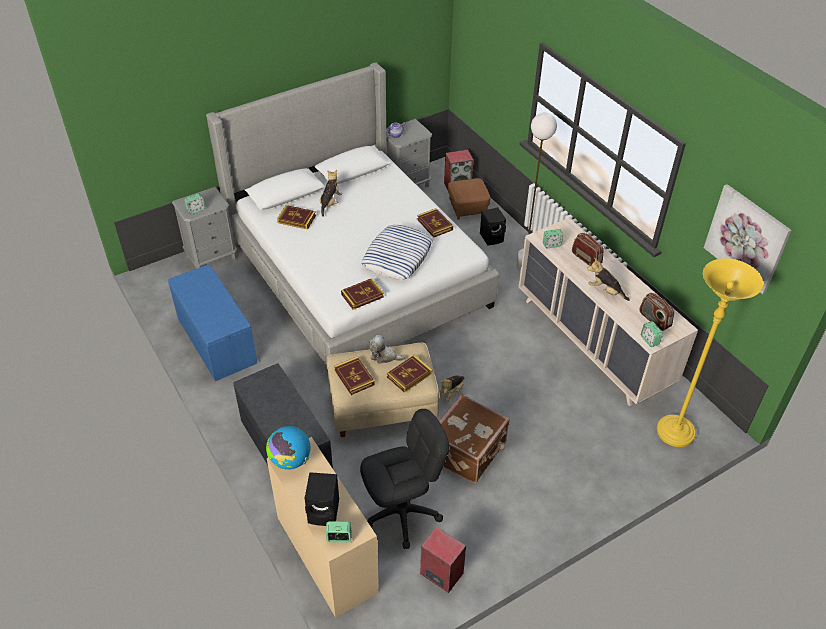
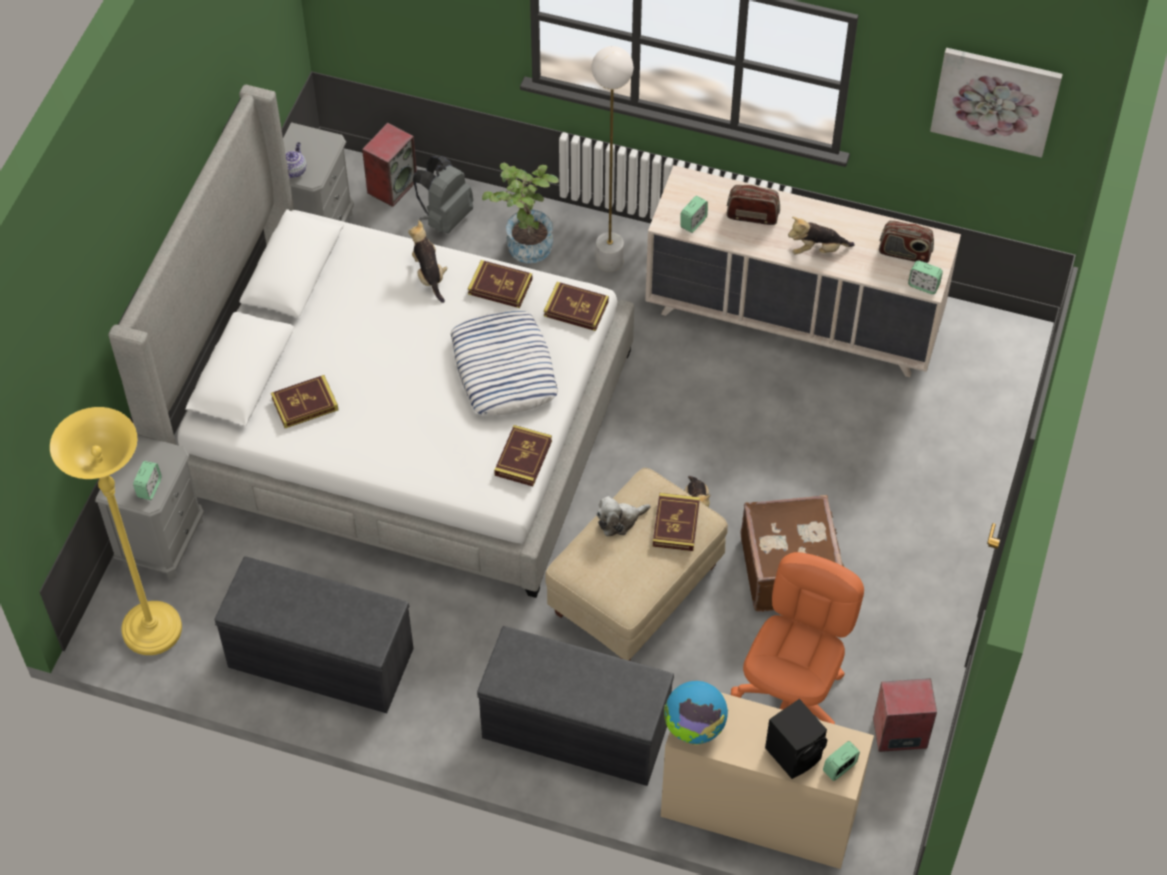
camera: 40 degrees left, 10 degrees up
blue bench [168,264,257,381] -> grey bench [215,556,414,713]
plush toy [320,170,342,217] -> plush toy moved to [408,220,447,303]
book [334,357,375,395] -> book moved to [544,282,609,331]
black office chair [360,409,449,549] -> orange office chair [731,552,864,724]
brown ottoman [448,178,490,220] -> grey backpack [413,156,473,233]
black speaker [480,207,506,246] -> potted plant [482,163,559,263]
yellow floor lamp [657,258,763,447] -> yellow floor lamp moved to [50,407,182,655]

